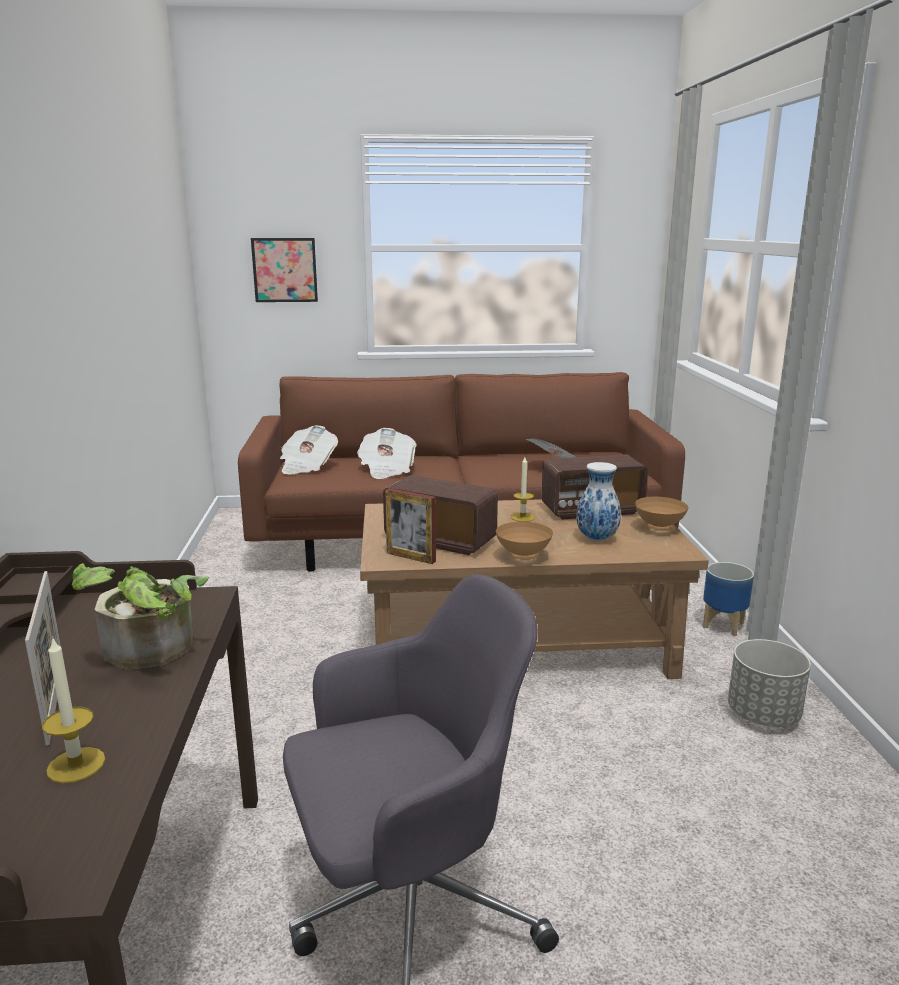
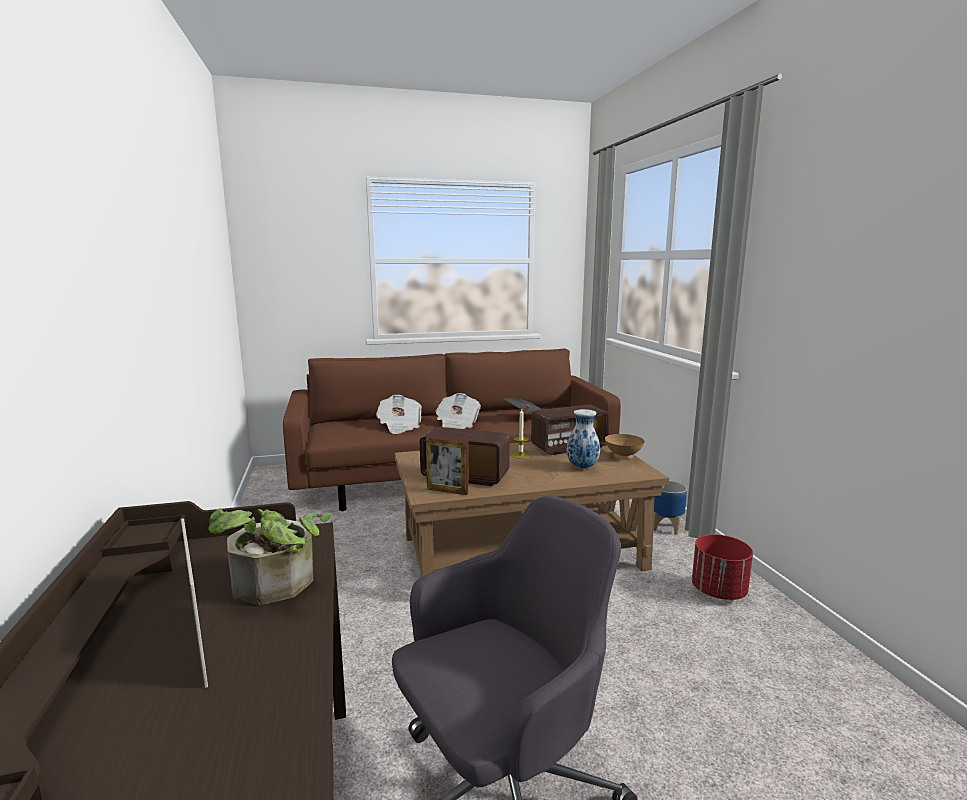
camera: 10 degrees left, 5 degrees down
candle [42,636,106,784] -> none
picture [251,238,318,302] -> none
newspaper [280,425,338,474] -> newspaper moved to [435,393,481,429]
brown bowl [496,522,553,560] -> none
grey planter [728,639,811,727] -> red planter [692,534,753,600]

